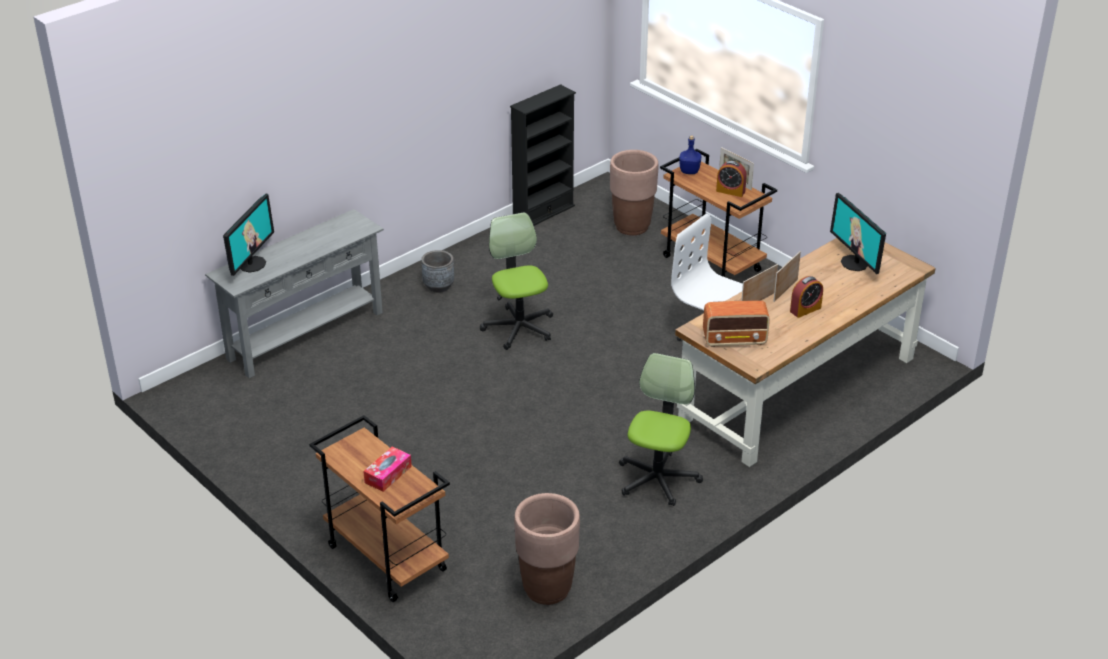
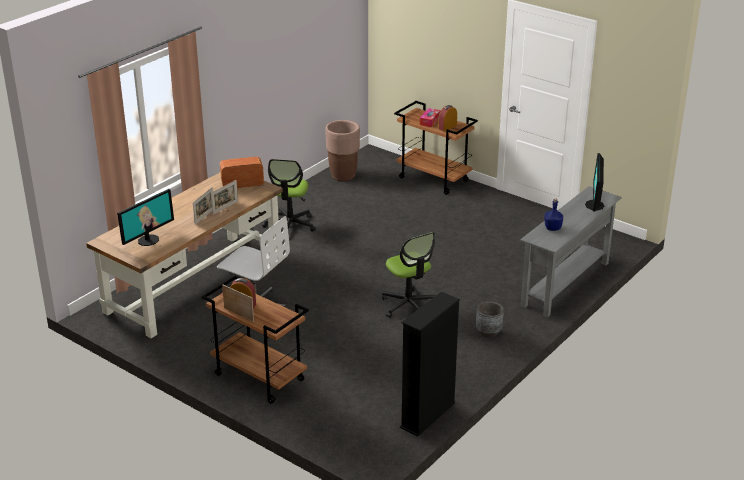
camera: 170 degrees right, 5 degrees down
brown planter [610,150,658,235] -> none
blue bottle [679,135,701,174] -> blue bottle moved to [545,198,563,231]
alarm clock [790,276,823,318] -> alarm clock moved to [439,105,457,131]
monitor [830,193,886,274] -> monitor turned 75 degrees clockwise [117,189,174,246]

